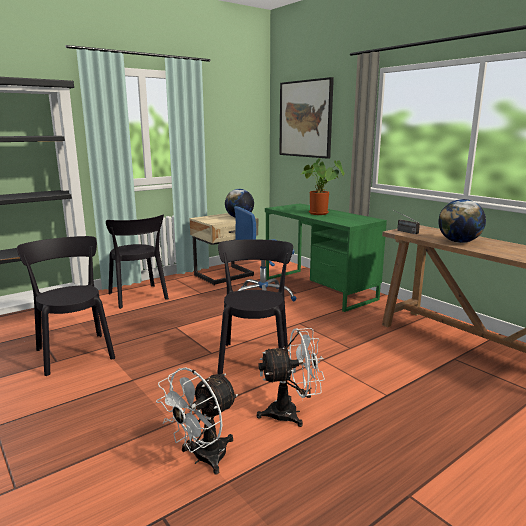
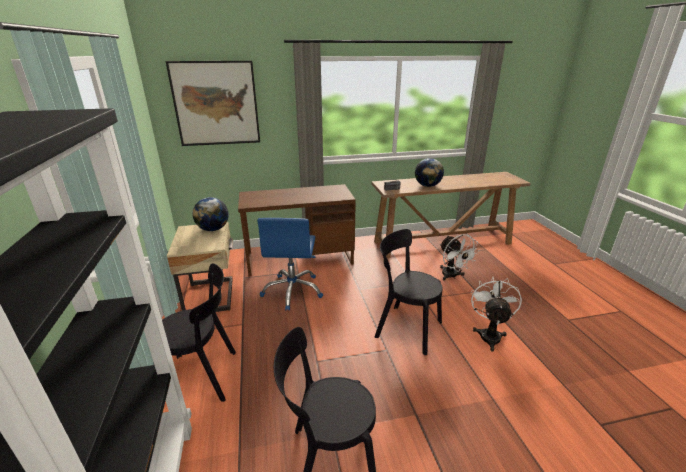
camera: 65 degrees left, 10 degrees up
white fan [156,367,238,475] -> white fan moved to [440,234,479,281]
green desk [265,203,387,312] -> brown desk [238,184,356,276]
potted plant [301,158,344,215] -> none

